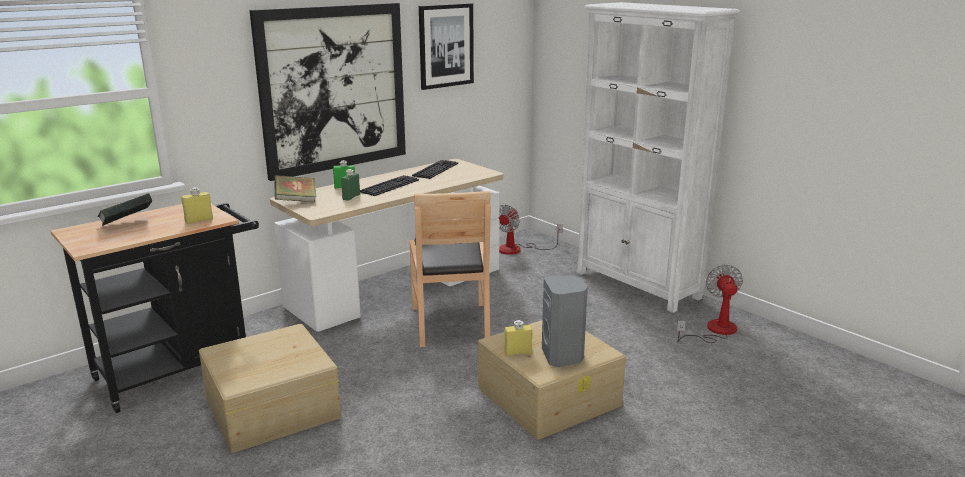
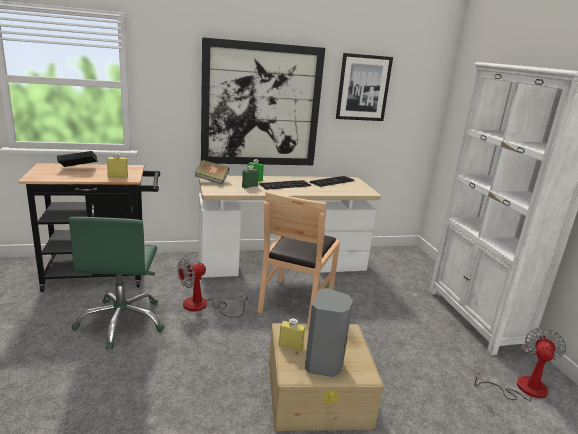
camera: 25 degrees right, 0 degrees up
beige storage box [199,324,341,453] -> green office chair [68,217,164,350]
fan [498,205,563,255] -> fan moved to [177,258,251,318]

